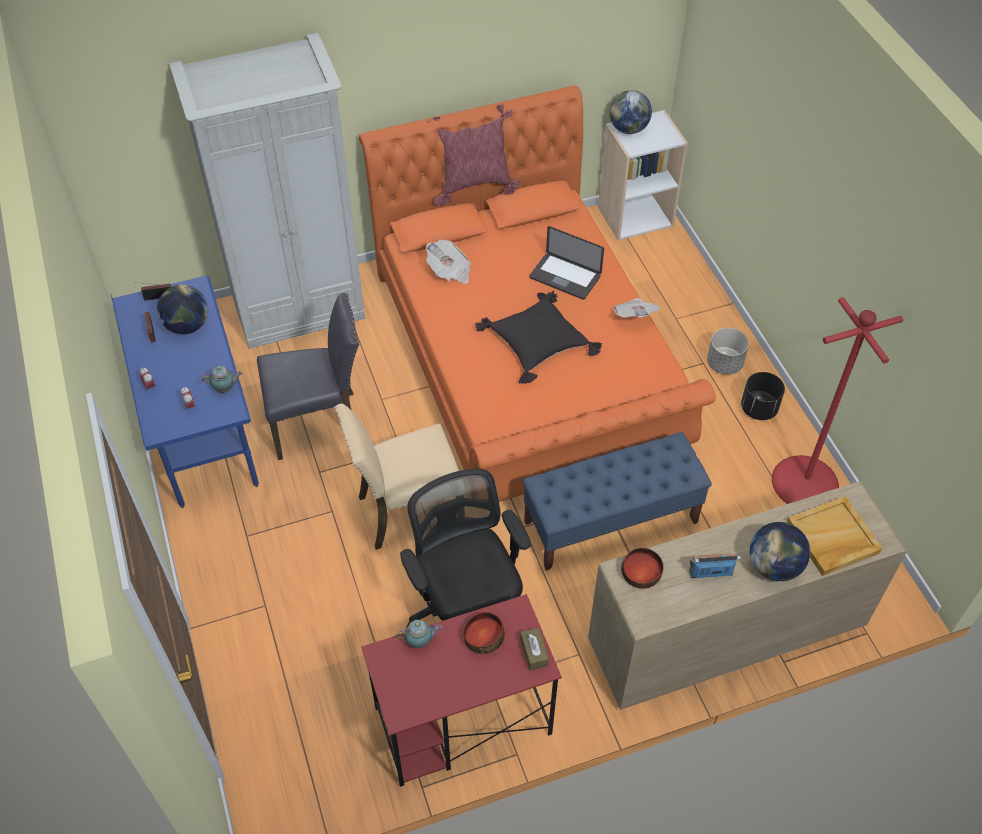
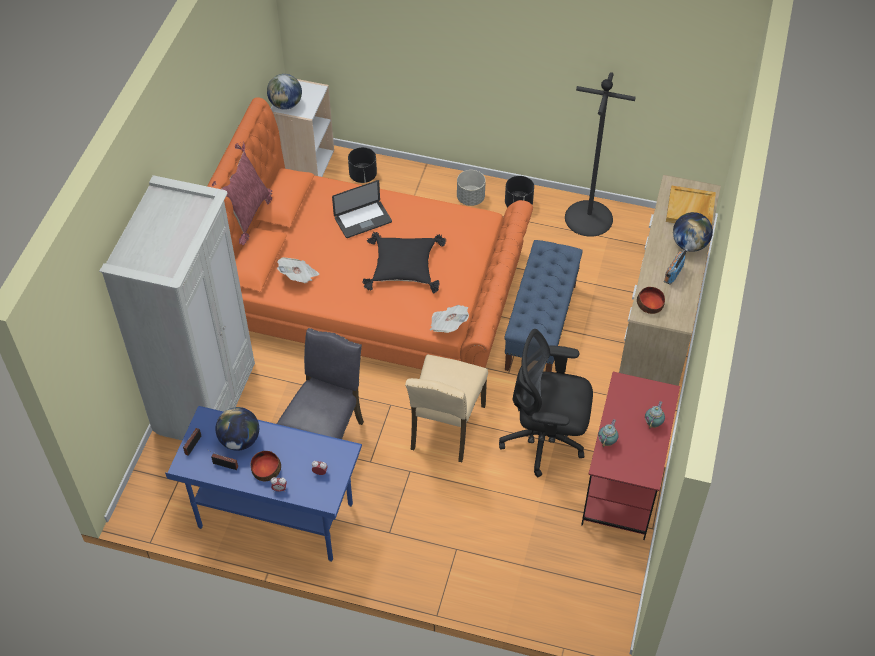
camera: 55 degrees left, 0 degrees up
teapot [202,366,242,393] -> teapot moved to [645,401,665,428]
bowl [463,612,505,654] -> bowl moved to [251,451,281,481]
brown tissue box [520,627,549,670] -> none
newspaper [613,298,660,318] -> newspaper moved to [430,305,469,333]
red clothes rack [772,297,903,504] -> black clothes rack [565,72,636,237]
none -> black planter [348,147,377,183]

